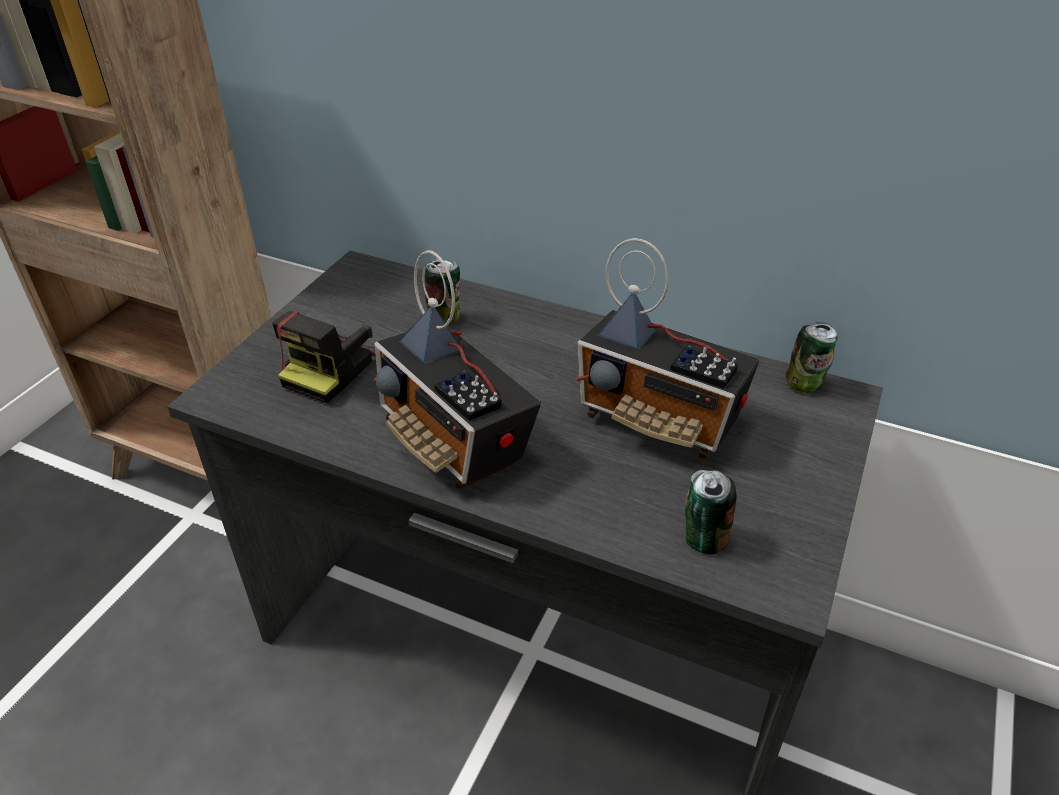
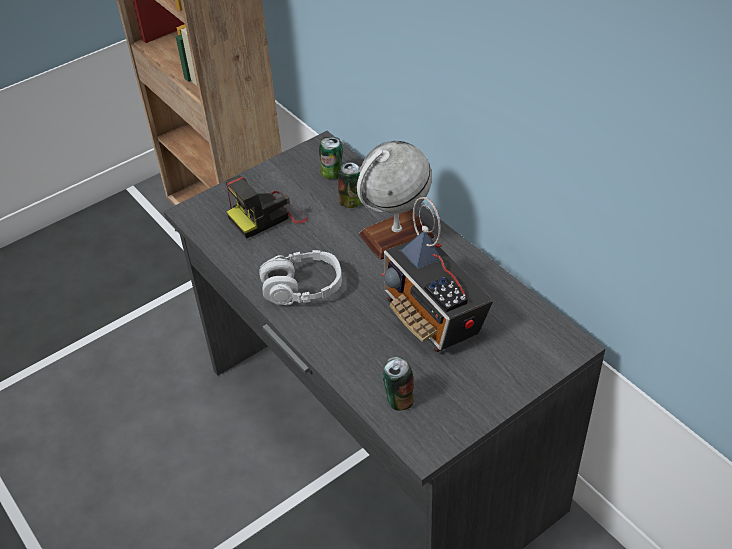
camera: 30 degrees right, 5 degrees up
radio [373,250,541,489] -> grey headphones [259,250,342,305]
can [786,322,838,393] -> can moved to [319,137,343,179]
none -> globe [357,141,435,260]

